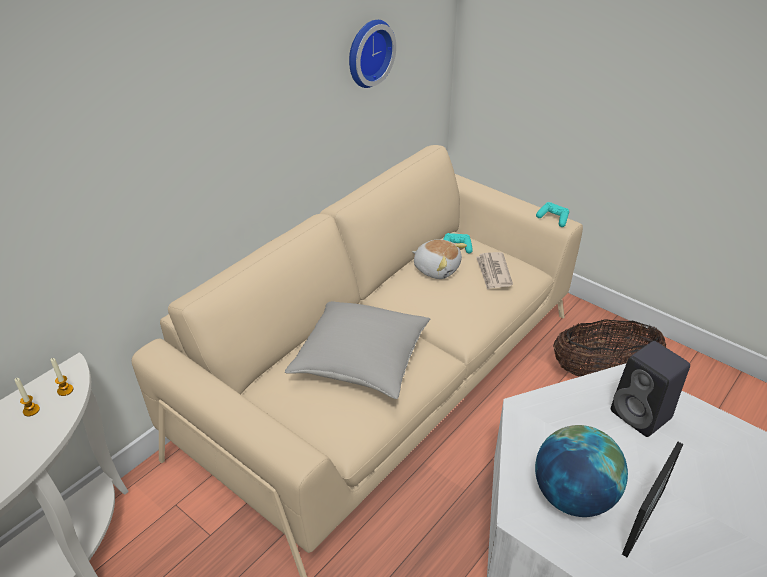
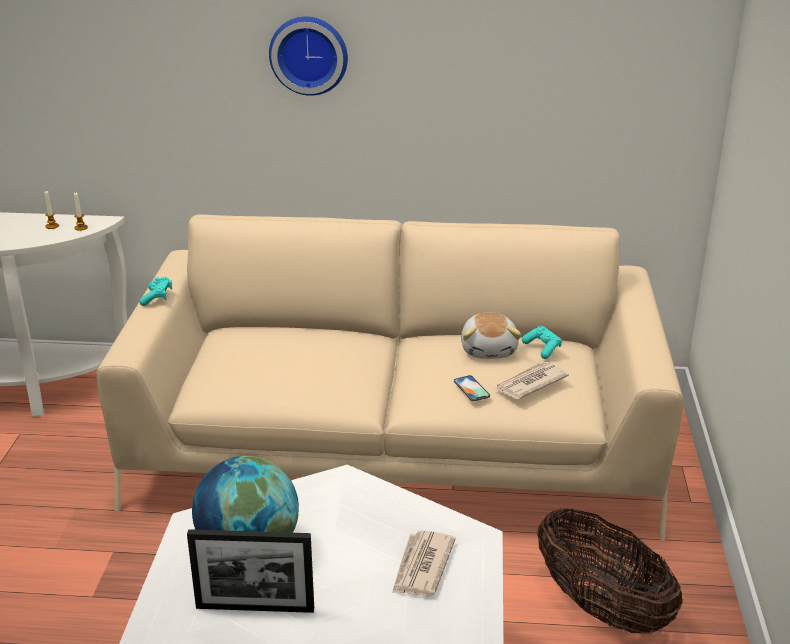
camera: 55 degrees right, 10 degrees down
grey pillow [285,301,431,399] -> none
wall clock [349,20,396,88] -> wall clock moved to [269,17,348,96]
turquoise game controller [536,202,569,227] -> turquoise game controller moved to [139,277,172,306]
black speaker [611,341,690,437] -> newspaper [392,530,456,597]
none -> phone [454,375,490,401]

